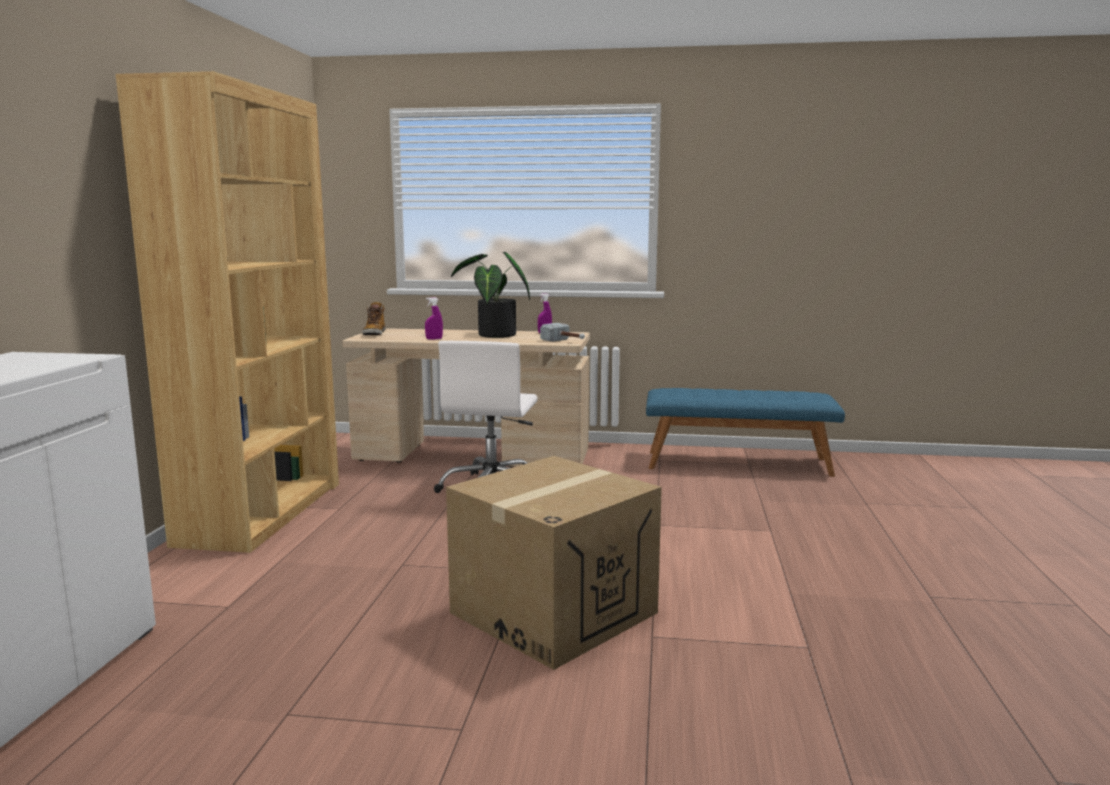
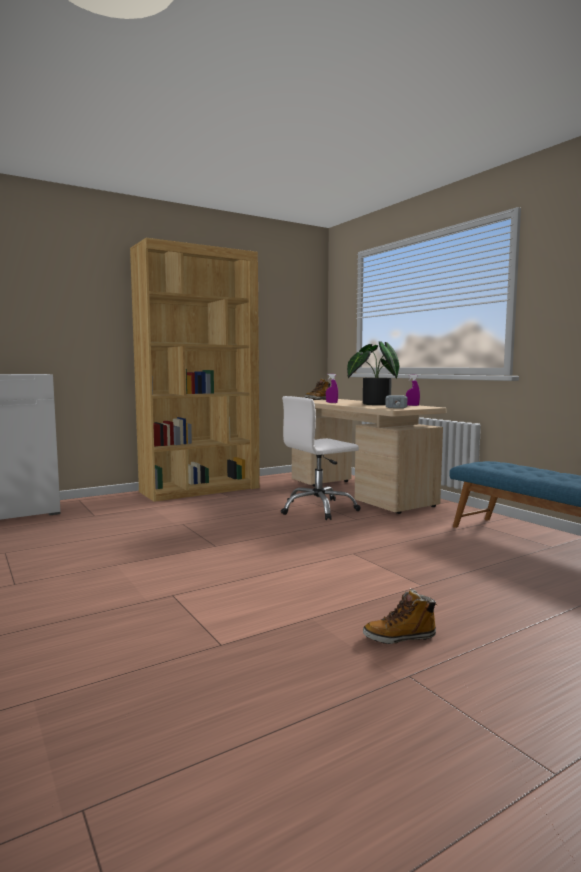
camera: 50 degrees right, 5 degrees down
cardboard box [446,456,662,670] -> none
none -> boot [363,589,437,644]

